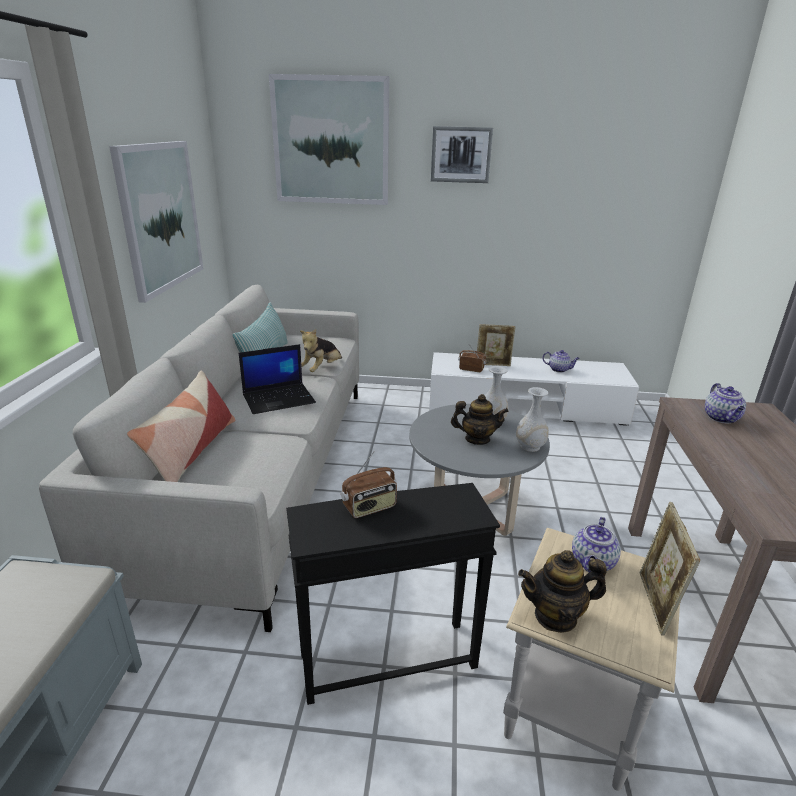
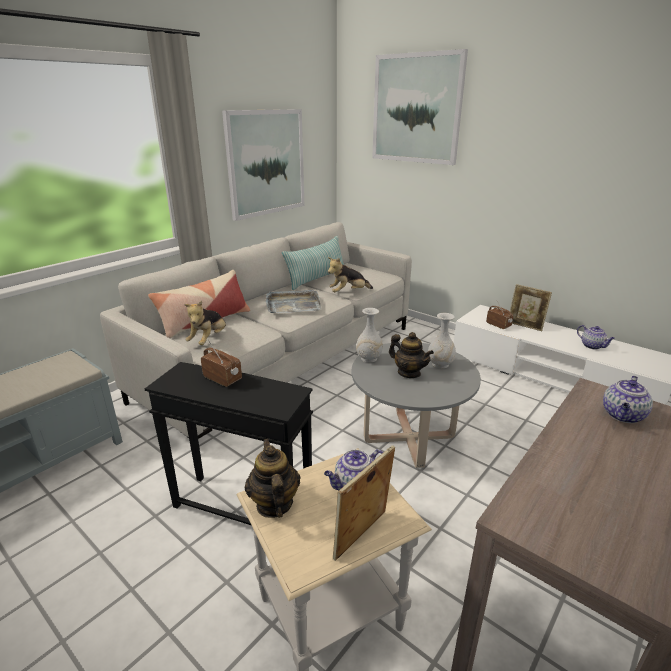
camera: 35 degrees right, 0 degrees up
laptop [239,344,316,414] -> grey tray [266,290,321,313]
radio [341,452,397,518] -> radio turned 150 degrees counterclockwise [201,340,242,387]
picture [431,126,493,183] -> none
white vase [516,387,549,452] -> white vase moved to [356,308,383,363]
teapot [518,550,607,633] -> teapot turned 45 degrees clockwise [245,439,301,518]
none -> plush toy [184,301,226,345]

